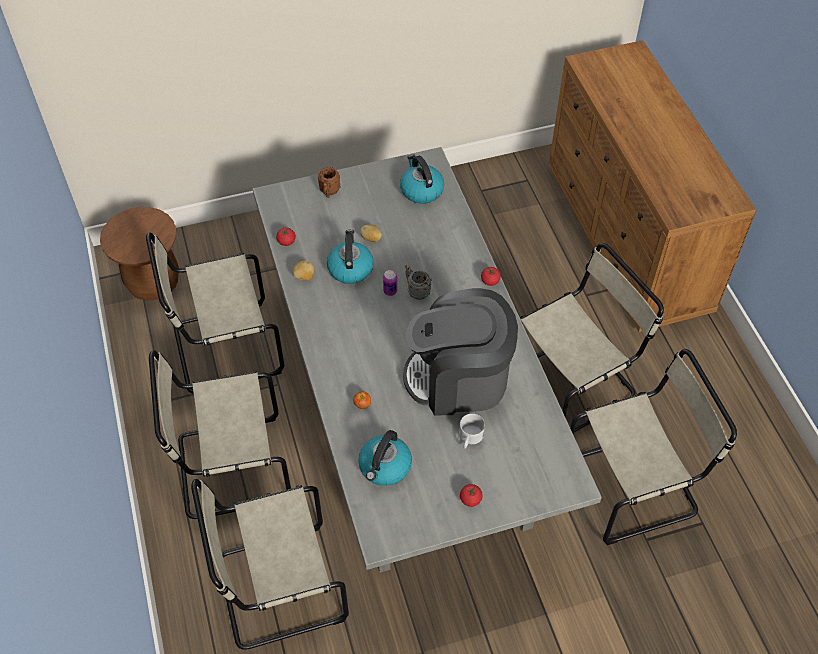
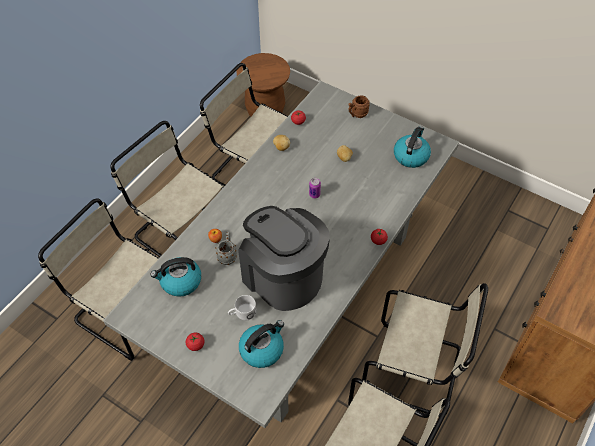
camera: 50 degrees right, 0 degrees up
kettle [327,229,374,284] -> kettle moved to [239,320,284,368]
grey mug [405,264,431,300] -> grey mug moved to [216,231,237,265]

